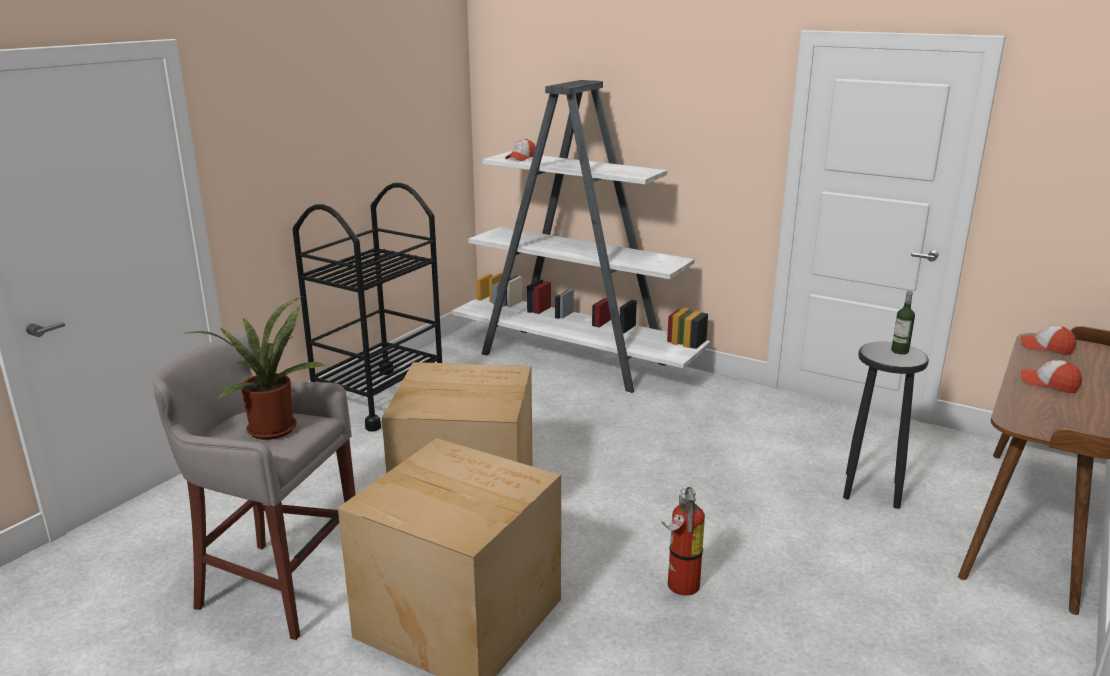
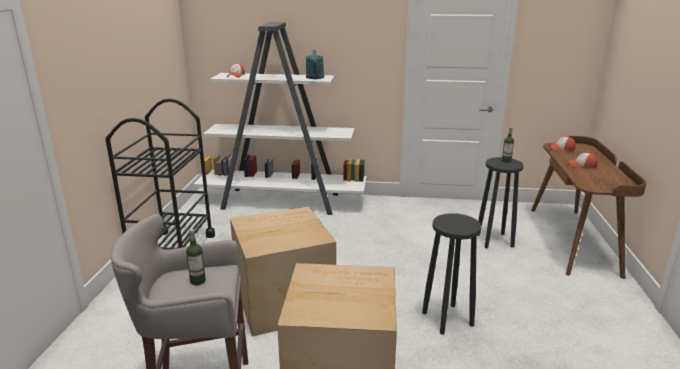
camera: 25 degrees left, 0 degrees up
potted plant [187,296,327,440] -> bottle [186,229,206,285]
fire extinguisher [661,487,705,596] -> black stool [422,213,482,335]
none -> turquoise watering can [306,50,324,79]

